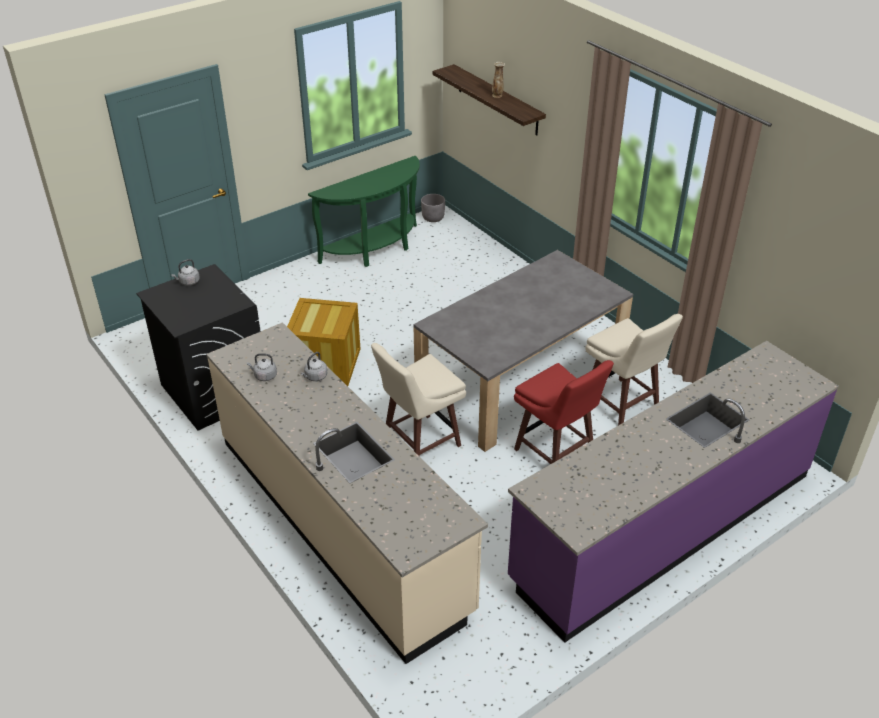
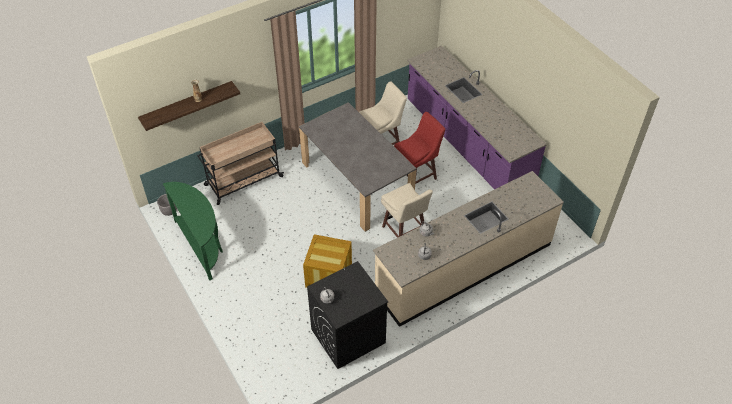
camera: 85 degrees left, 10 degrees up
none -> beige cart [197,122,284,205]

